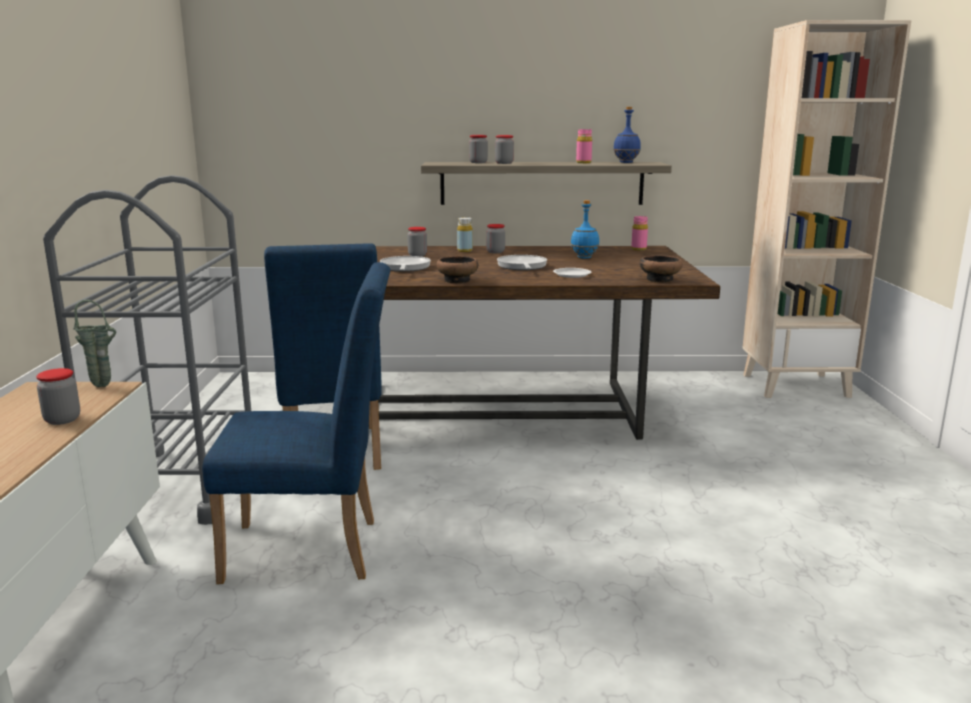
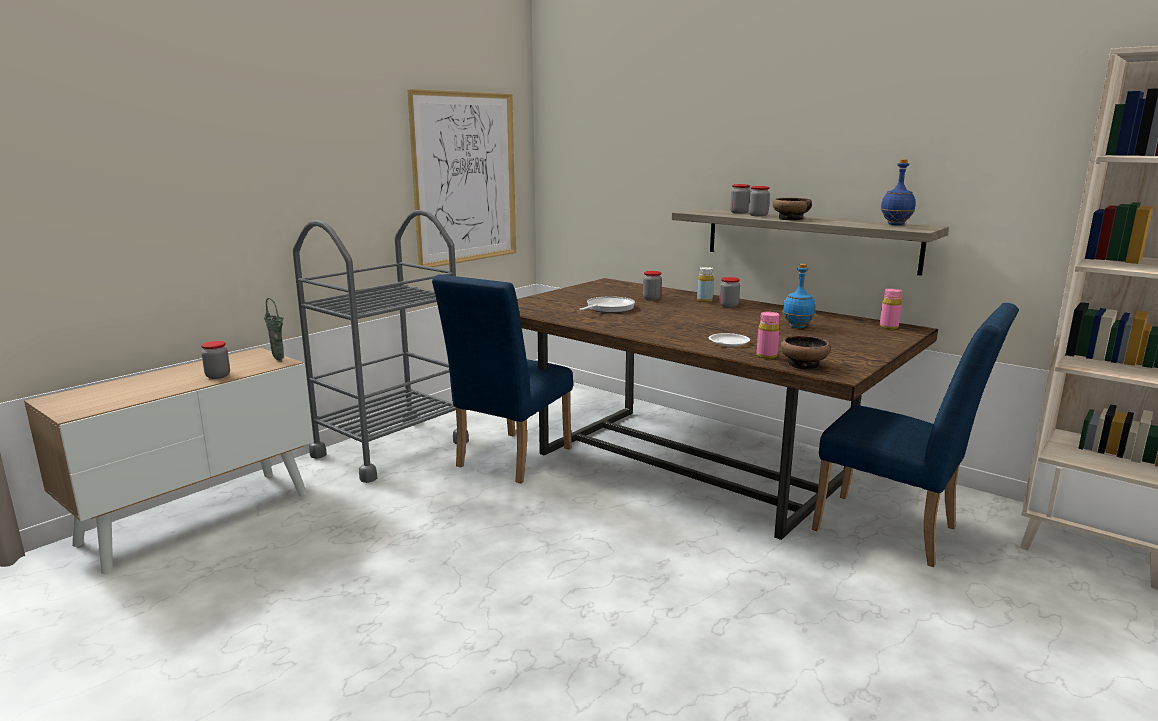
camera: 40 degrees right, 0 degrees up
blue chair [202,262,391,584] -> blue chair moved to [812,303,1019,567]
bowl [436,256,478,283] -> bowl moved to [773,198,812,221]
frying pan [497,255,547,270] -> none
pink bottle [576,129,592,163] -> pink bottle moved to [757,312,780,359]
none -> picture [407,89,516,269]

